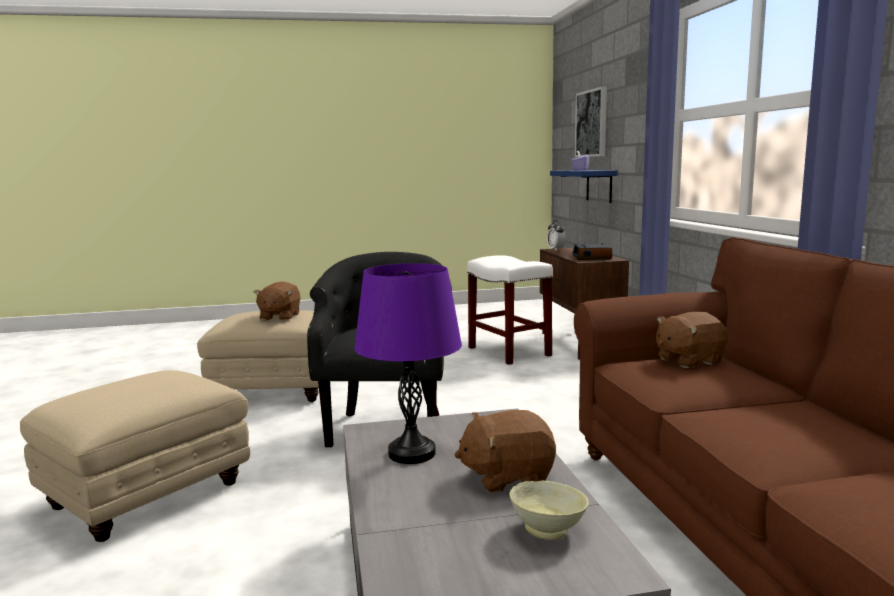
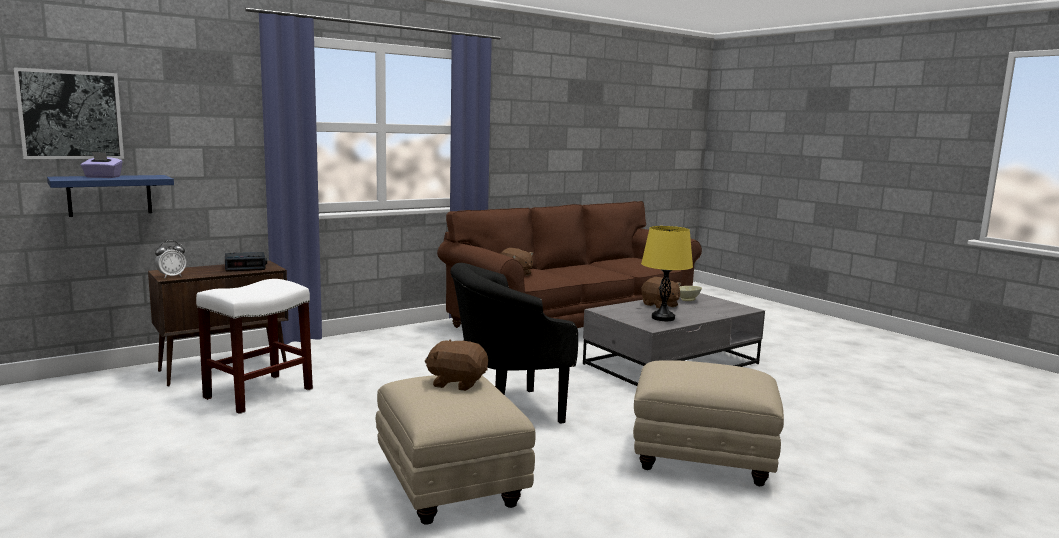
camera: 115 degrees left, 0 degrees up
brown plush toy [254,281,301,321] -> brown plush toy turned 150 degrees counterclockwise [425,339,488,391]
purple table lamp [354,263,462,464] -> yellow table lamp [641,226,693,321]

